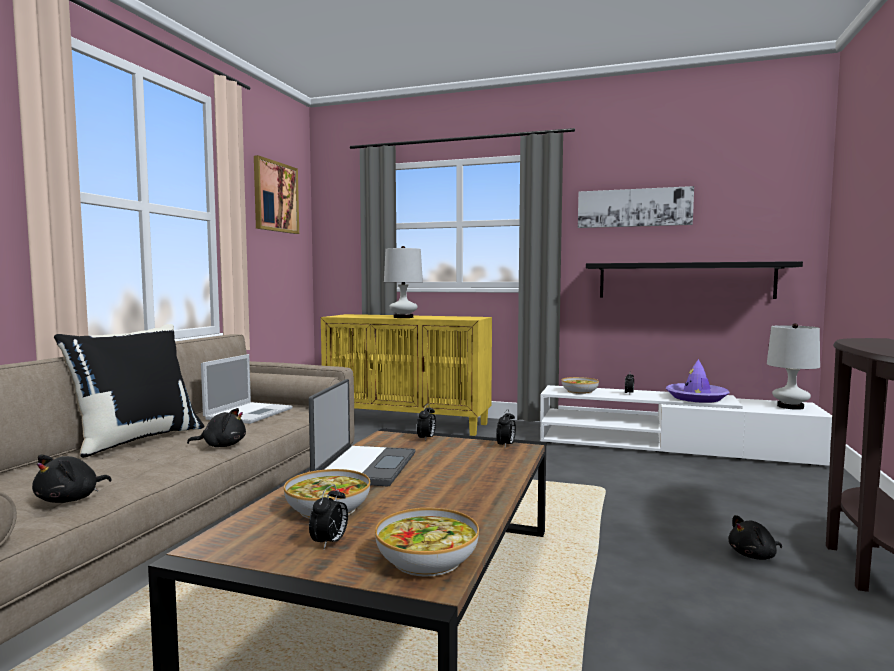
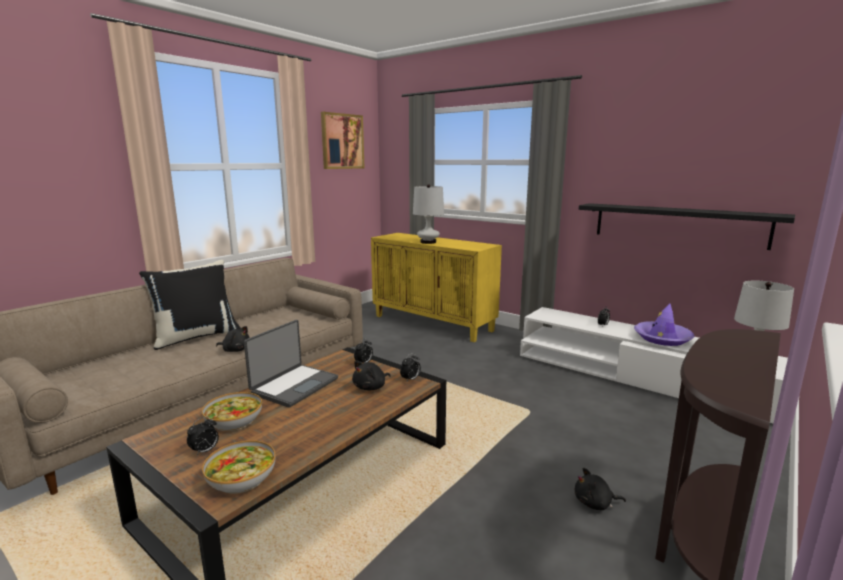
camera: 20 degrees right, 10 degrees up
black plush toy [32,455,112,503] -> black plush toy moved to [352,360,391,390]
laptop [201,354,293,424] -> none
bowl [562,377,599,394] -> none
picture [578,186,694,228] -> none

